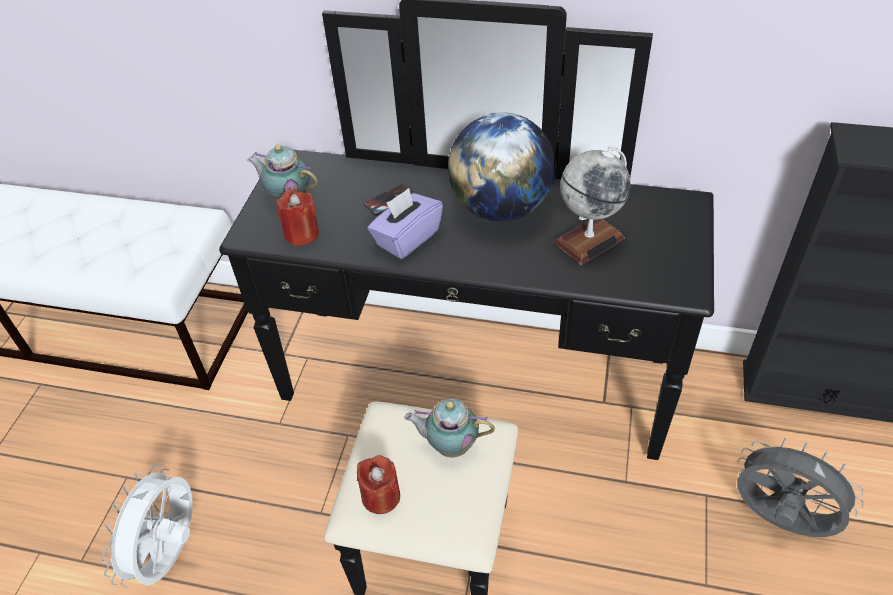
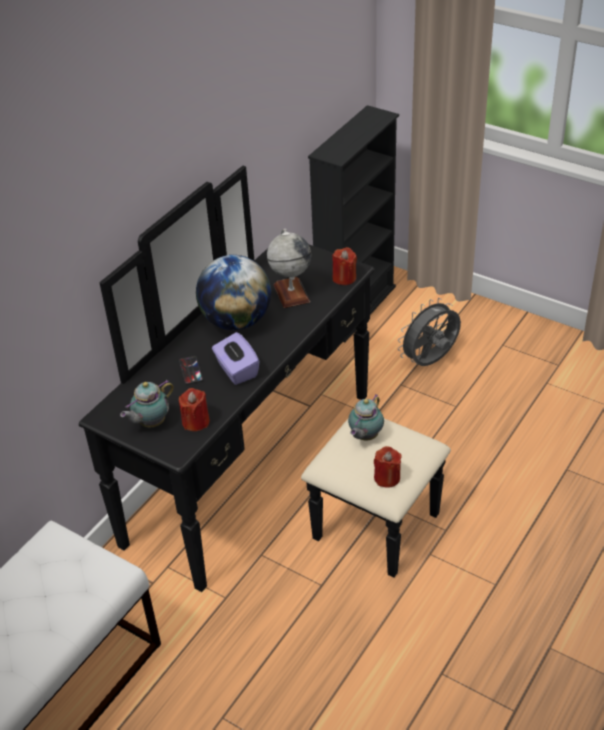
camera: 70 degrees left, 5 degrees down
white fan [100,464,192,588] -> none
none -> red candle [332,247,357,285]

